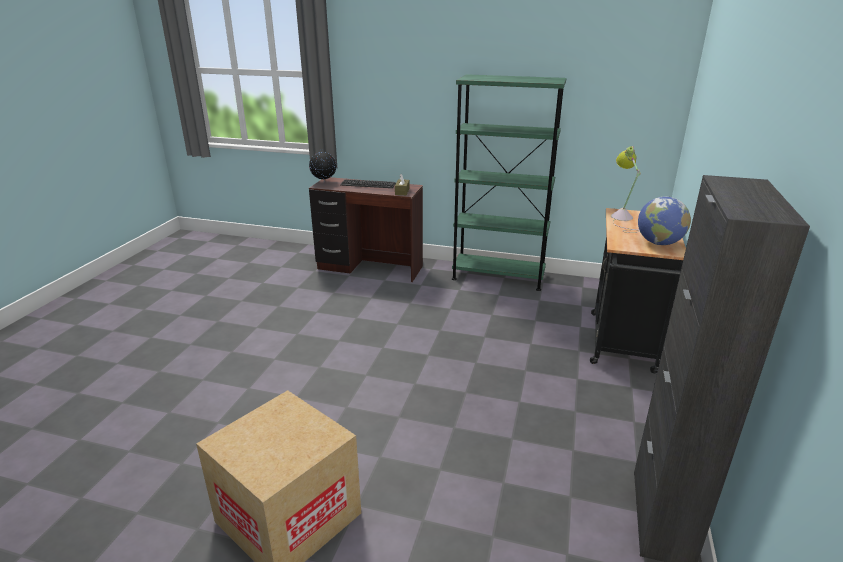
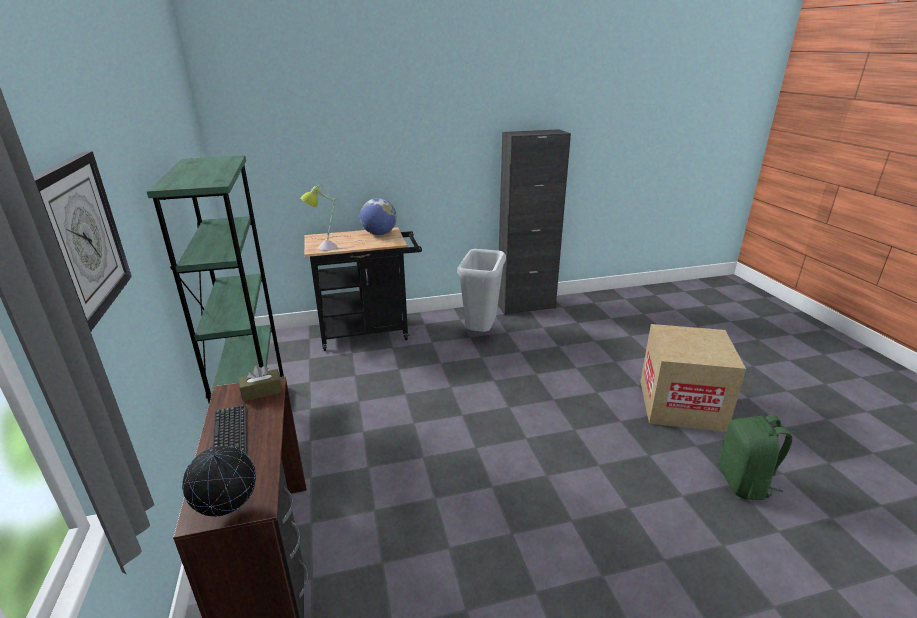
camera: 120 degrees left, 0 degrees up
none -> wall clock [33,151,132,331]
none -> grey trash can [457,249,506,332]
none -> green backpack [718,415,792,500]

